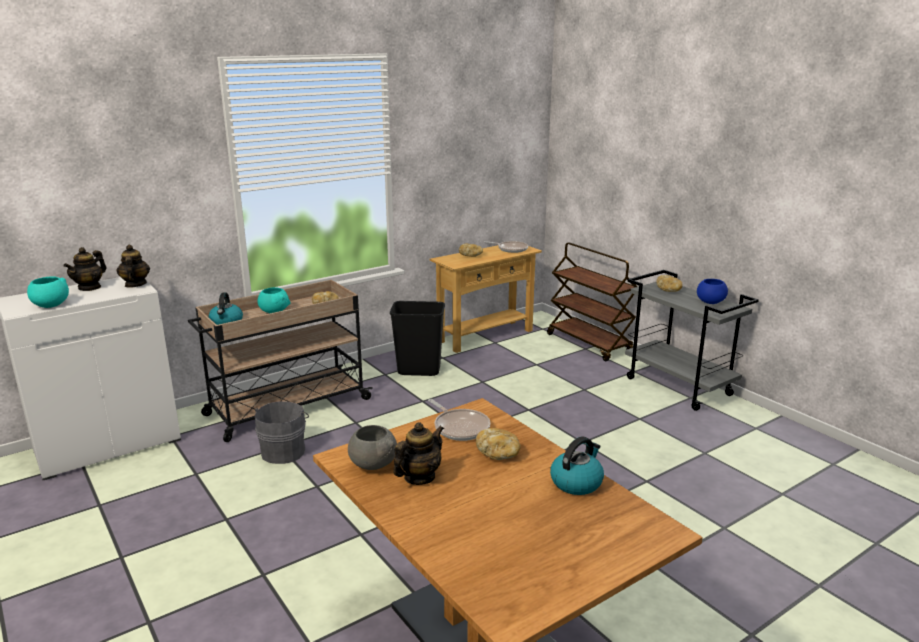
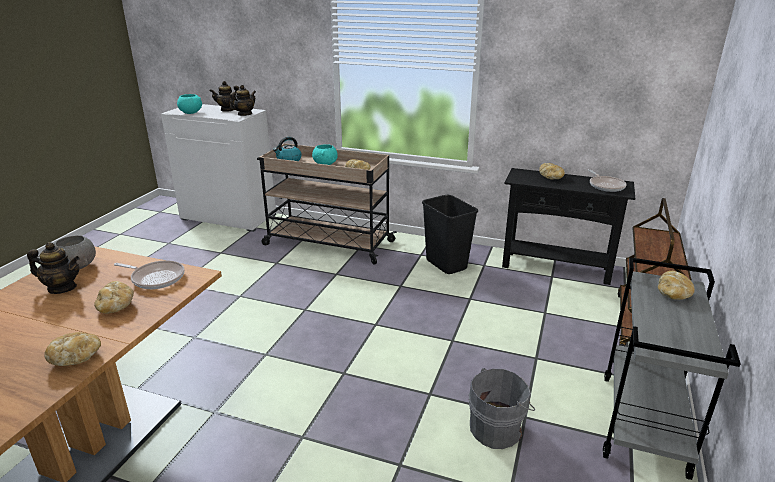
camera: 55 degrees right, 5 degrees up
grey bucket [255,401,309,464] -> grey bucket moved to [469,368,535,449]
frying pan [428,399,490,441] -> frying pan turned 90 degrees counterclockwise [114,260,184,289]
beige console table [430,245,542,353] -> black console table [502,168,635,285]
kettle [550,436,604,495] -> bread [44,332,101,366]
blue bowl [697,279,728,304] -> none

